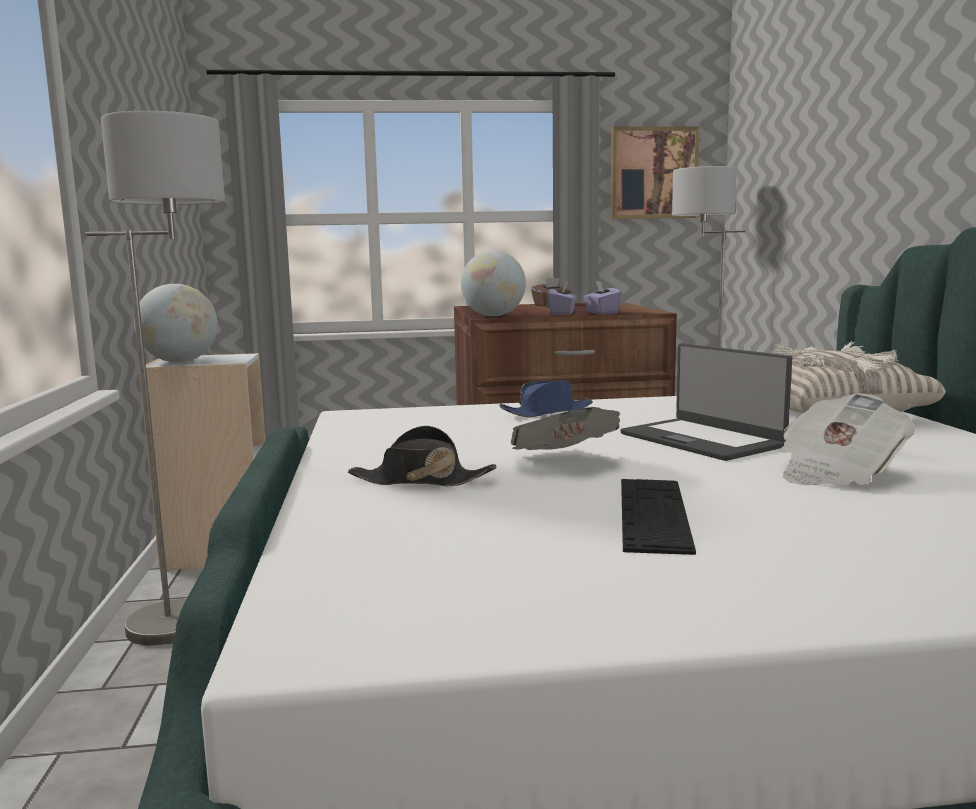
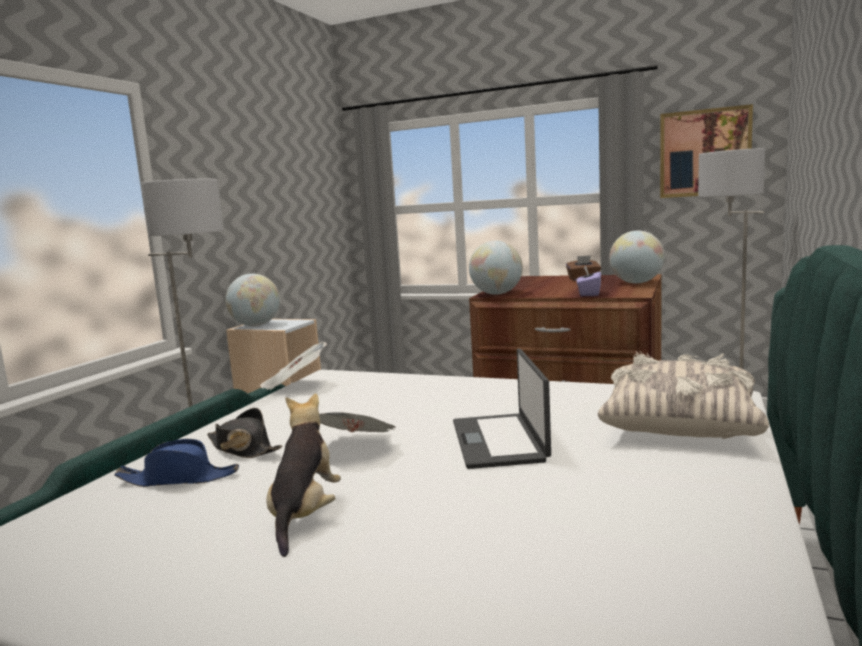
camera: 30 degrees right, 0 degrees up
blue hat [499,380,593,417] -> blue hat moved to [114,439,239,487]
purple tissue box [547,282,577,315] -> none
keyboard [621,479,696,555] -> plush toy [267,393,341,557]
newspaper [780,393,915,486] -> newspaper moved to [260,342,327,390]
none -> globe [609,231,664,284]

